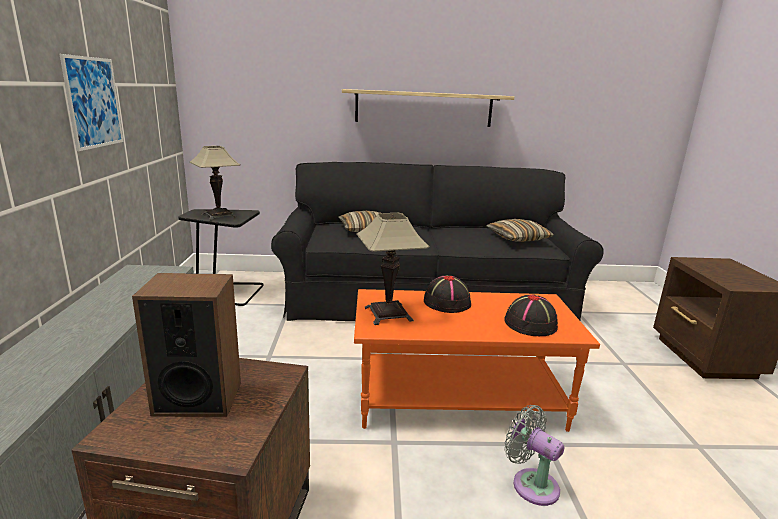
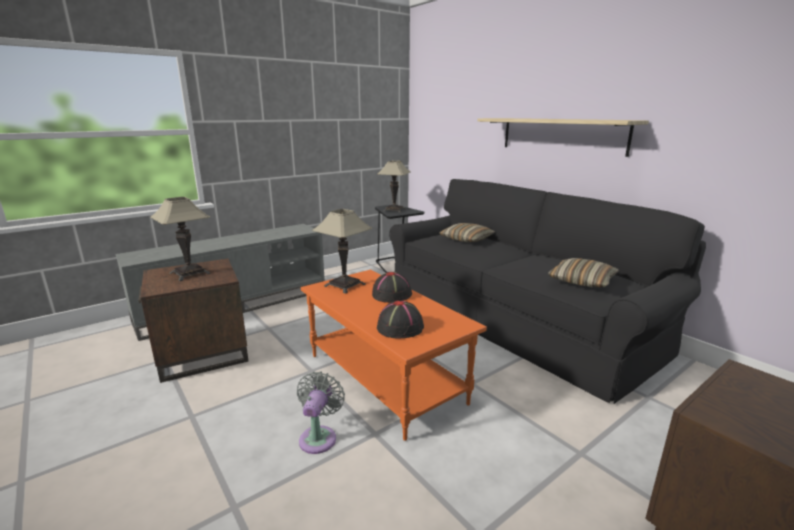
camera: 55 degrees right, 0 degrees up
picture [60,54,123,151] -> none
speaker [132,273,241,417] -> table lamp [150,197,211,281]

